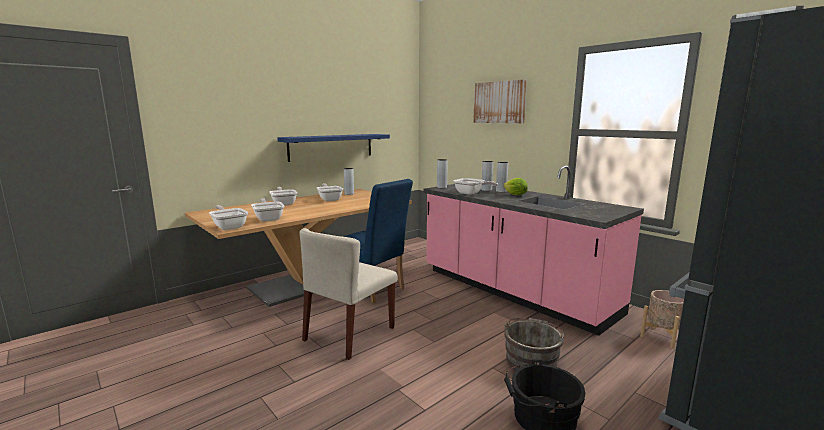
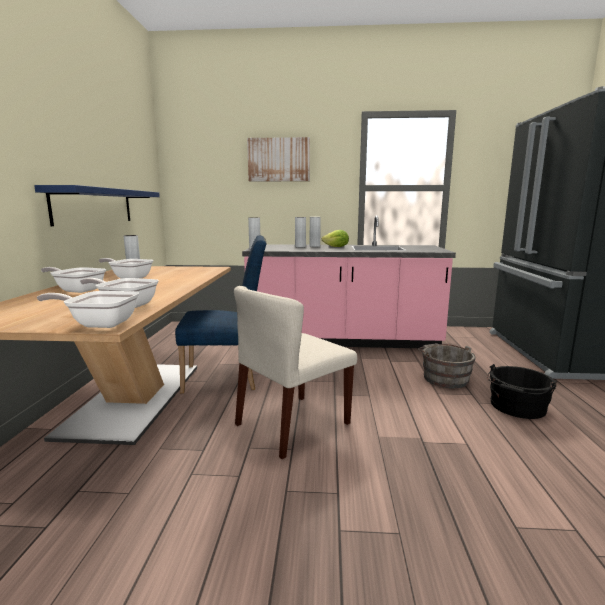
camera: 45 degrees left, 0 degrees up
beige chair [300,228,397,360] -> beige chair turned 60 degrees clockwise [234,286,357,459]
frying pan [453,178,498,195] -> none
beige planter [640,290,684,349] -> none

